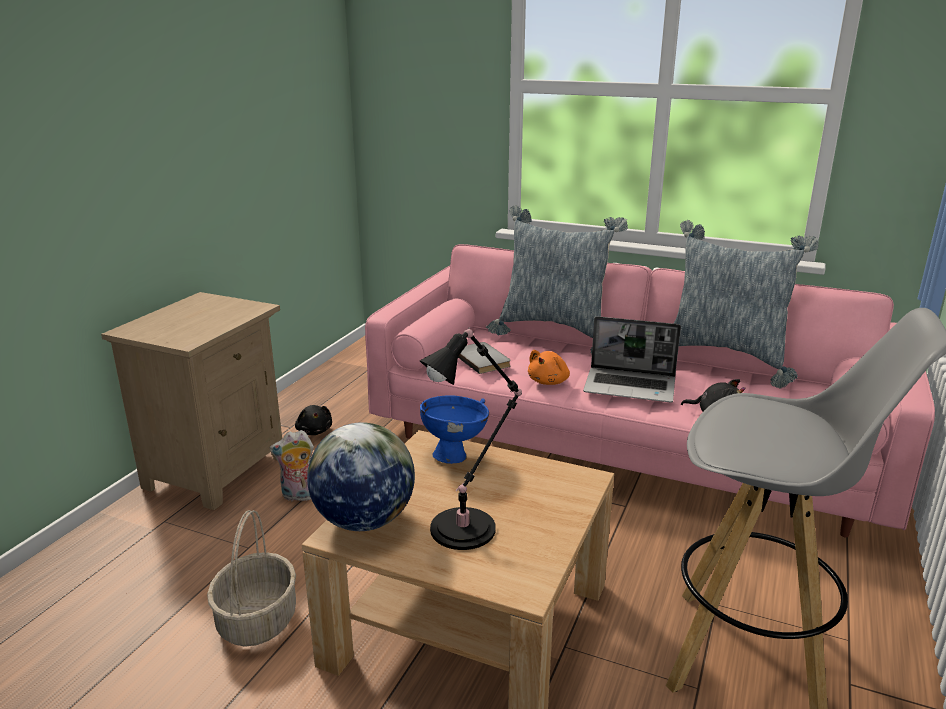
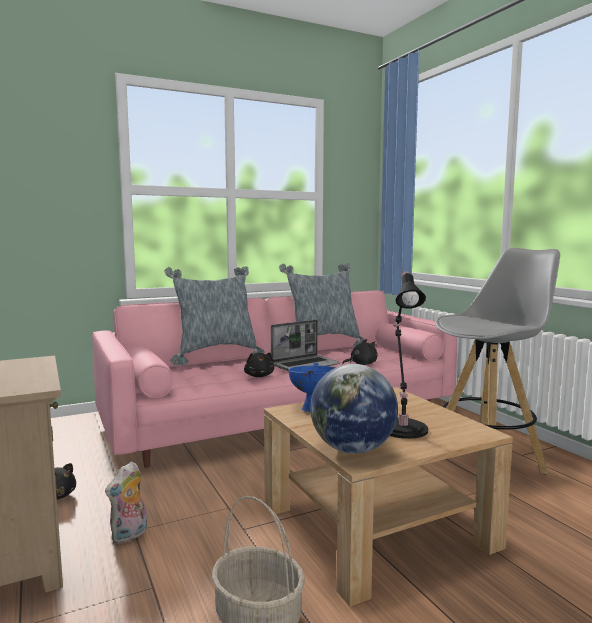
camera: 50 degrees left, 15 degrees down
grey book [458,342,511,374] -> none
orange plush toy [528,350,570,385] -> black plush toy [244,353,274,377]

